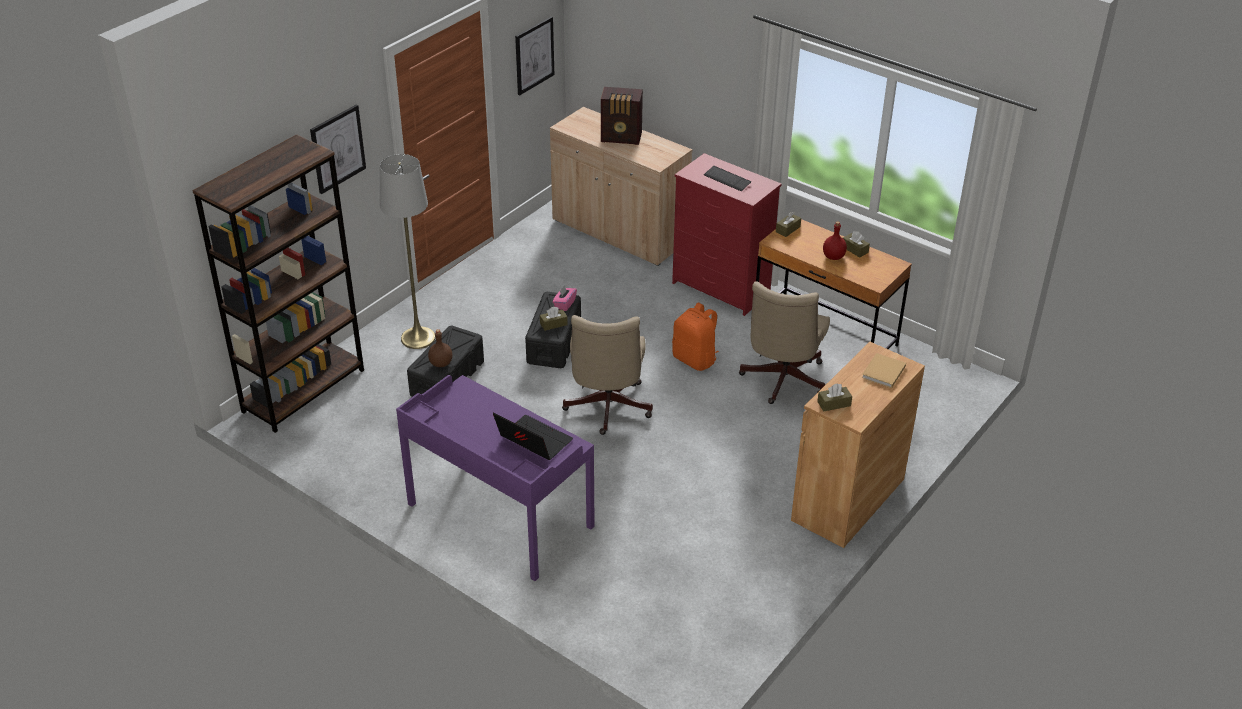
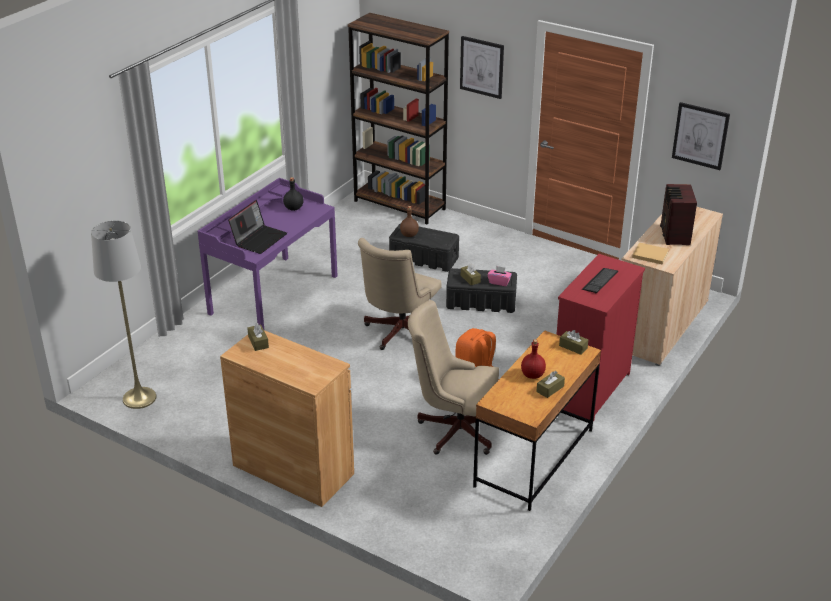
camera: 85 degrees right, 5 degrees down
grey floor lamp [380,154,436,349] -> grey floor lamp moved to [91,221,157,409]
beige office chair [562,315,653,435] -> beige office chair turned 60 degrees counterclockwise [358,238,442,350]
beige book [862,353,906,388] -> beige book moved to [632,242,669,264]
none -> black bottle [283,177,303,211]

